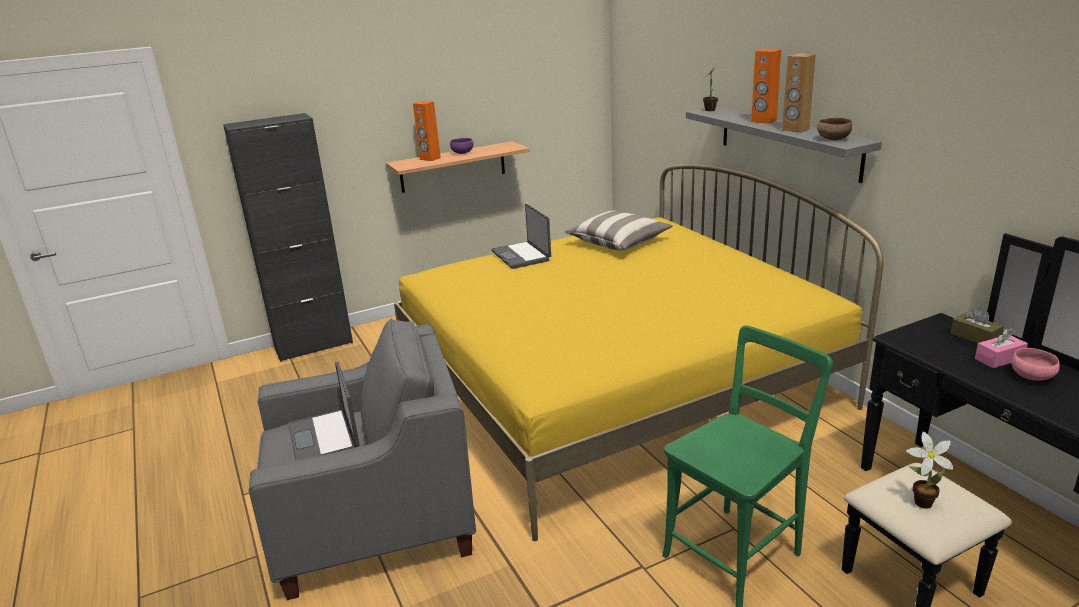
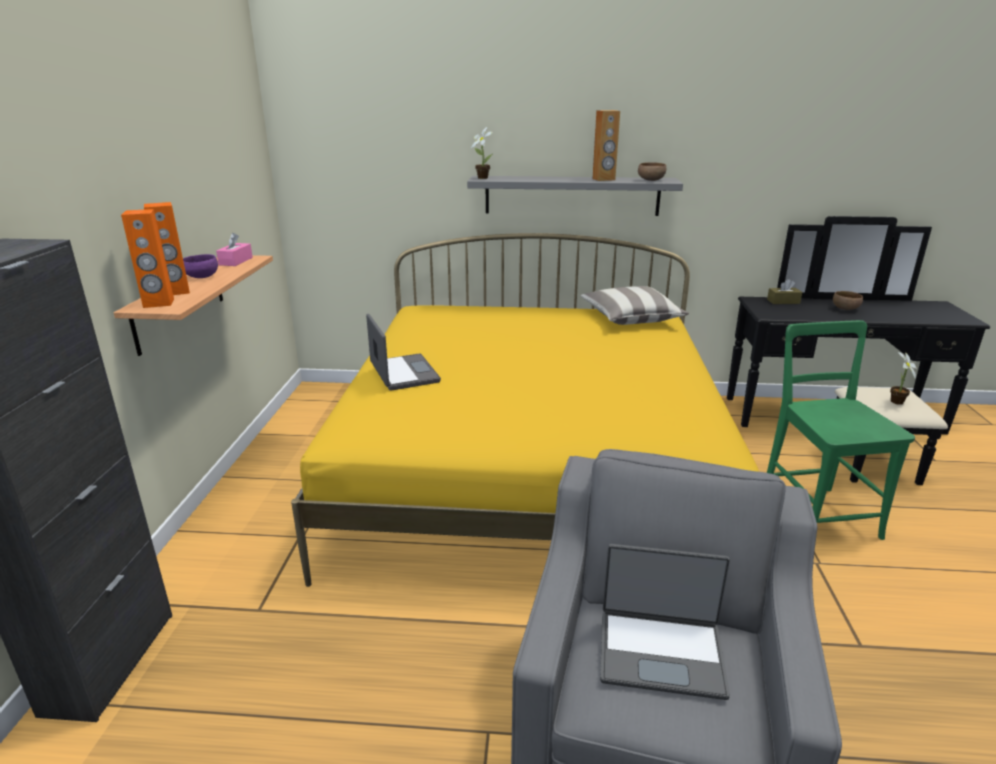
camera: 60 degrees left, 0 degrees up
laptop [491,204,551,269] -> laptop turned 120 degrees counterclockwise [366,314,441,391]
pillow [564,211,673,251] -> pillow moved to [580,286,689,325]
orange speaker [751,49,781,124] -> orange speaker moved to [121,209,174,308]
pink tissue box [975,328,1028,368] -> pink tissue box moved to [216,233,253,266]
pink bowl [1011,348,1060,381] -> brown bowl [833,291,863,310]

